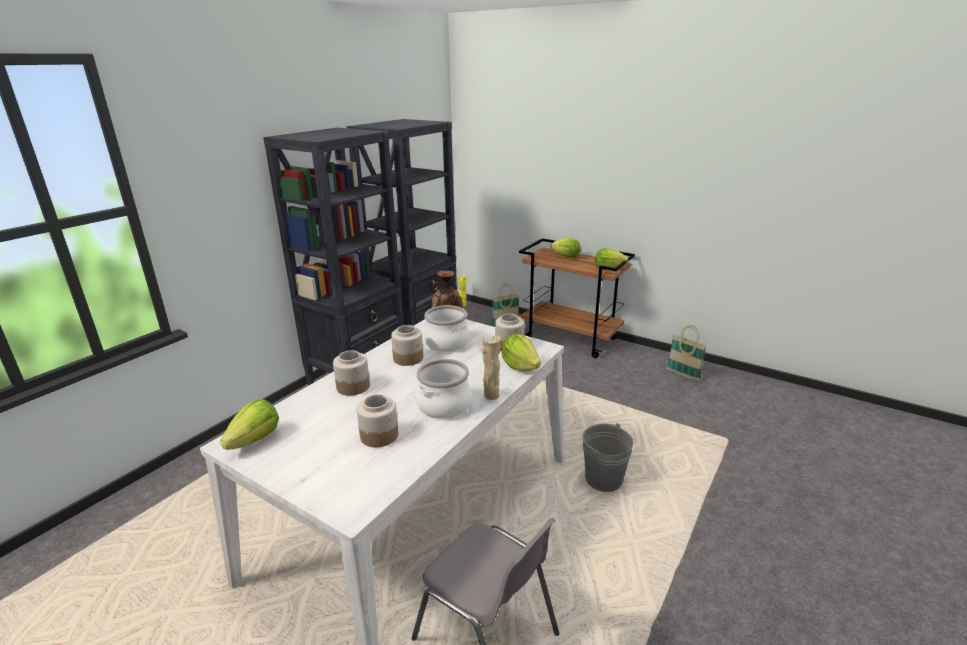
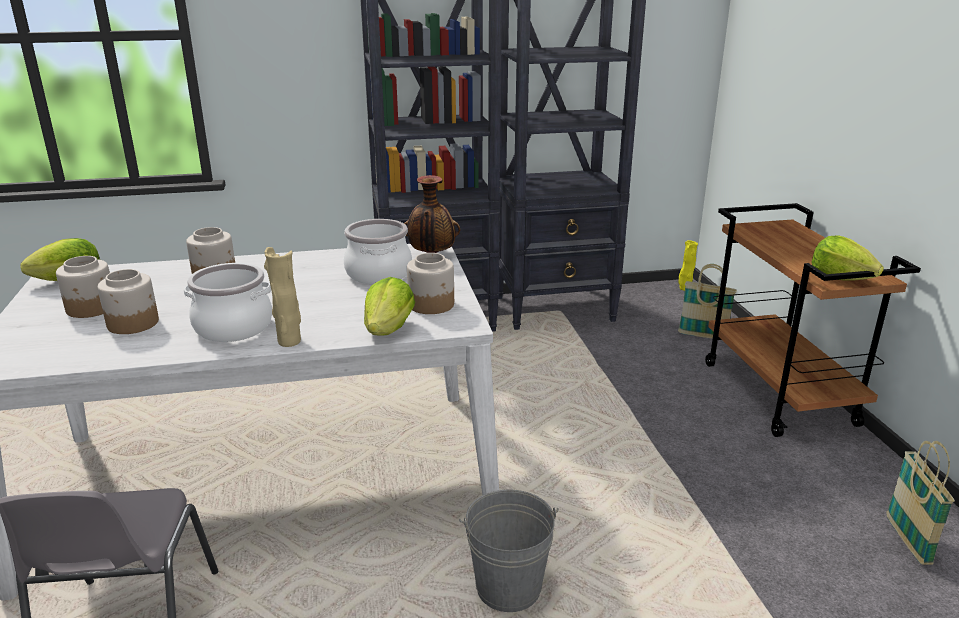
camera: 45 degrees right, 0 degrees up
jar [391,325,423,366] -> jar moved to [56,256,110,318]
lettuce [550,238,581,258] -> none

